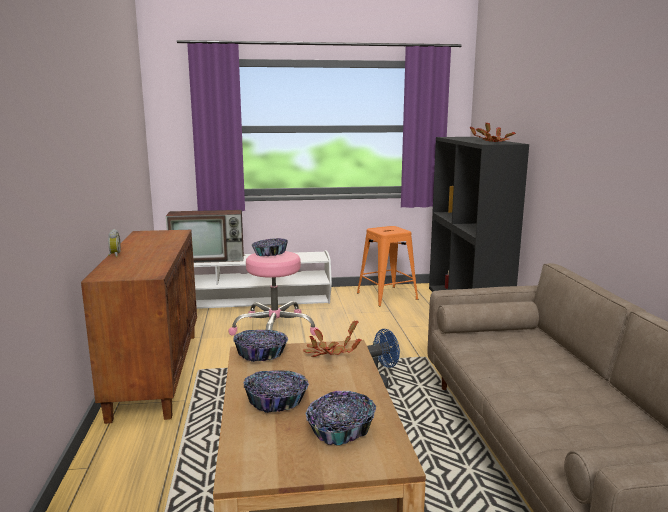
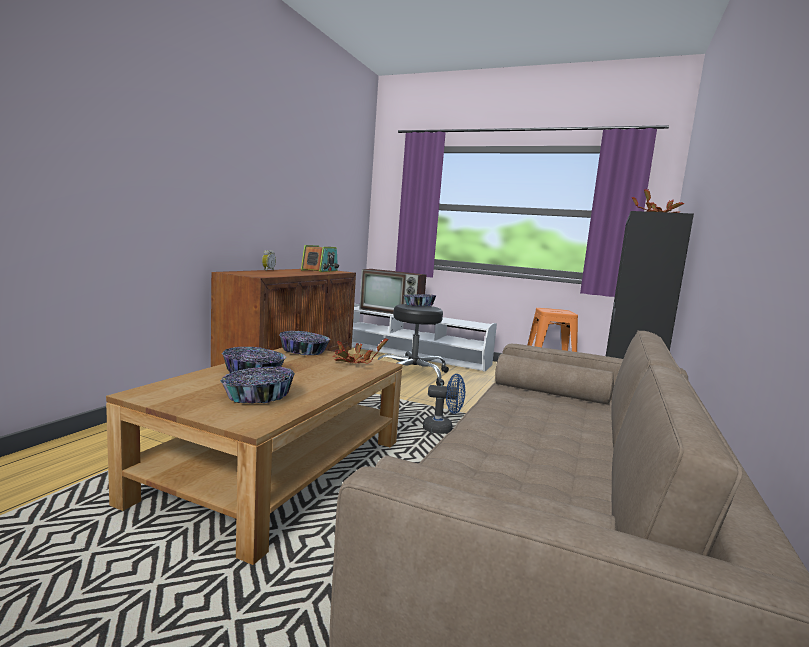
camera: 30 degrees right, 5 degrees down
pink stool [228,251,319,336] -> black stool [377,304,449,386]
none -> radio [301,245,339,272]

